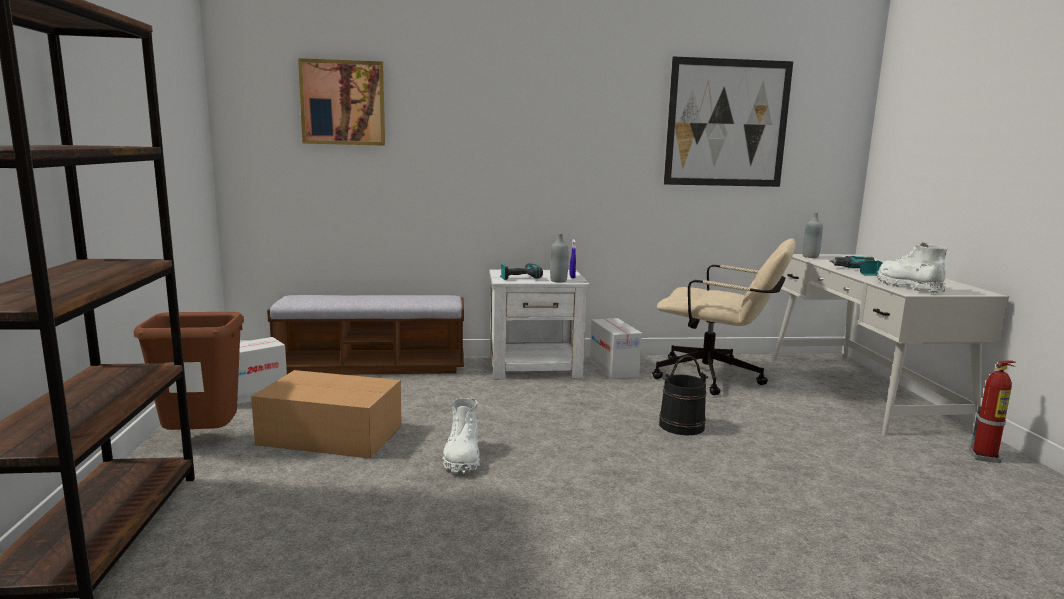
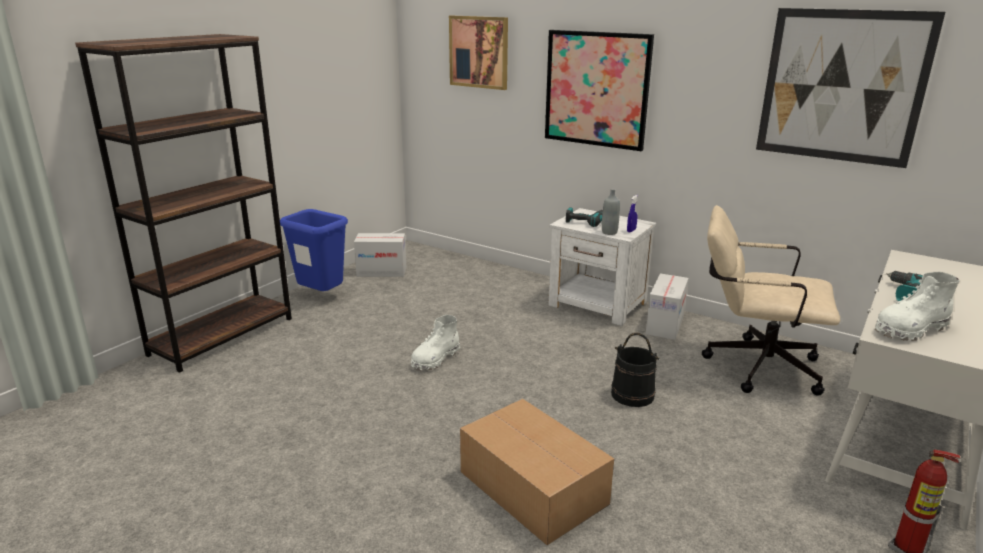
camera: 40 degrees right, 10 degrees up
brown trash can [134,312,244,430] -> blue trash can [280,209,348,291]
cardboard box [251,370,402,459] -> cardboard box moved to [460,399,614,545]
bench [267,295,464,375] -> none
beige office chair [652,239,796,395] -> beige office chair turned 135 degrees clockwise [702,205,840,396]
grey bottle [802,212,823,258] -> none
white boot [877,242,948,293] -> white boot turned 135 degrees counterclockwise [875,272,959,341]
none -> picture [545,30,654,151]

